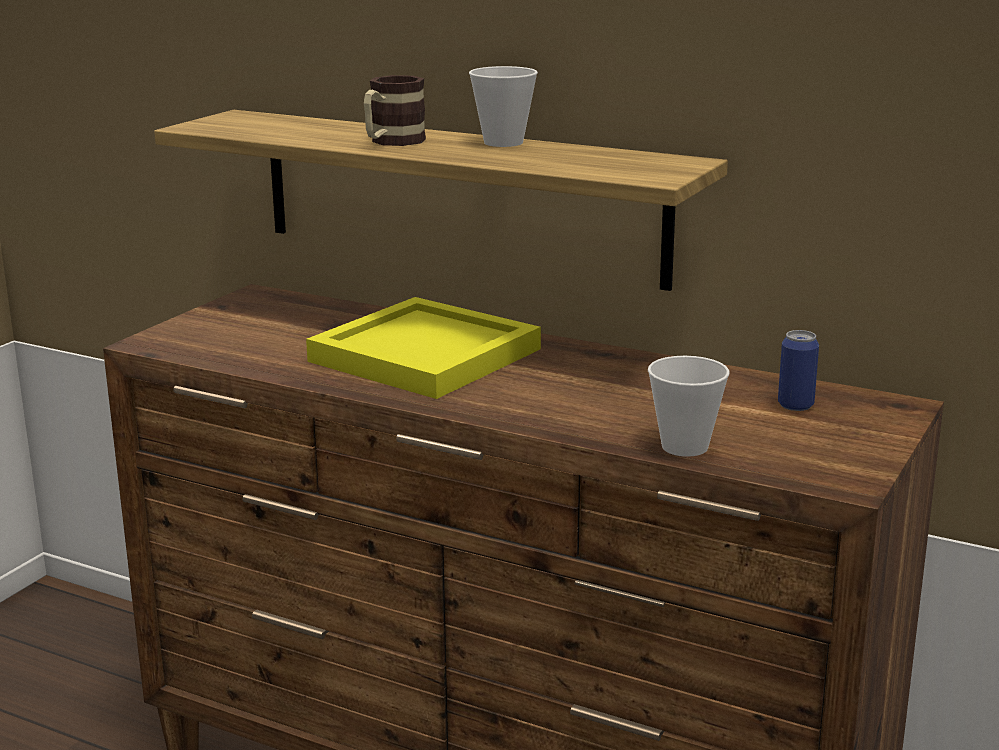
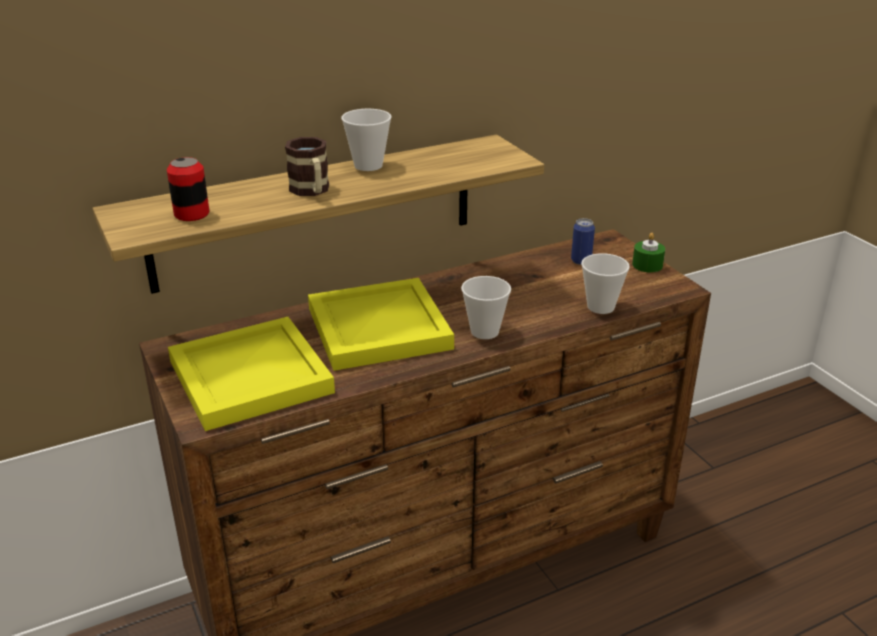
camera: 55 degrees left, 10 degrees up
none -> can [167,157,210,221]
none -> yellow tray [168,317,335,431]
none -> cup [461,276,511,339]
none -> green candle [632,233,665,273]

